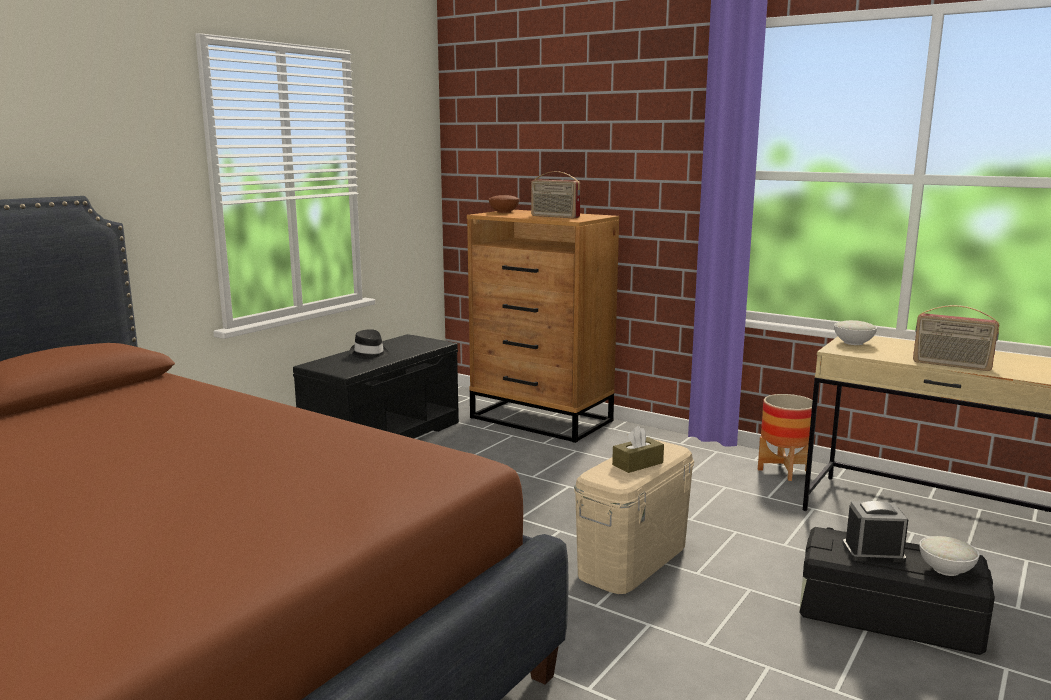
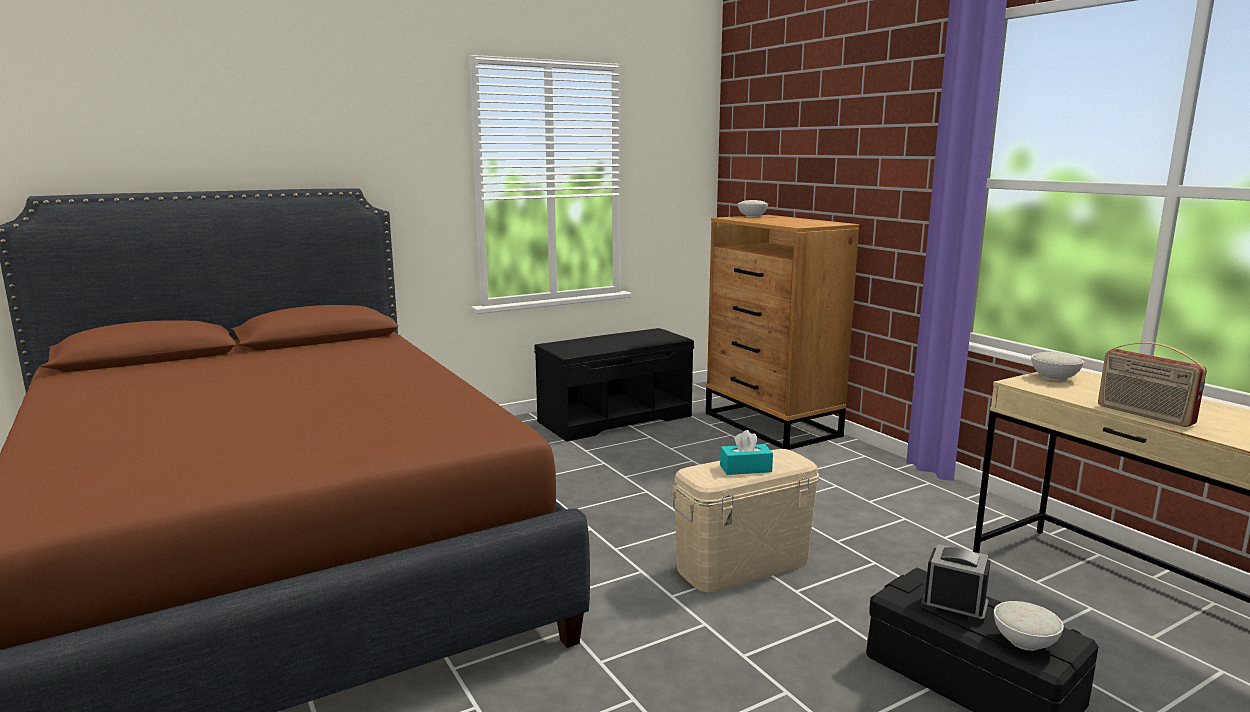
camera: 25 degrees right, 0 degrees up
black hat [350,329,389,359] -> none
brown bowl [489,195,519,213] -> white bowl [738,200,768,217]
radio [531,171,580,219] -> none
brown tissue box [612,426,664,473] -> turquoise tissue box [720,430,773,475]
planter [758,394,813,481] -> none

